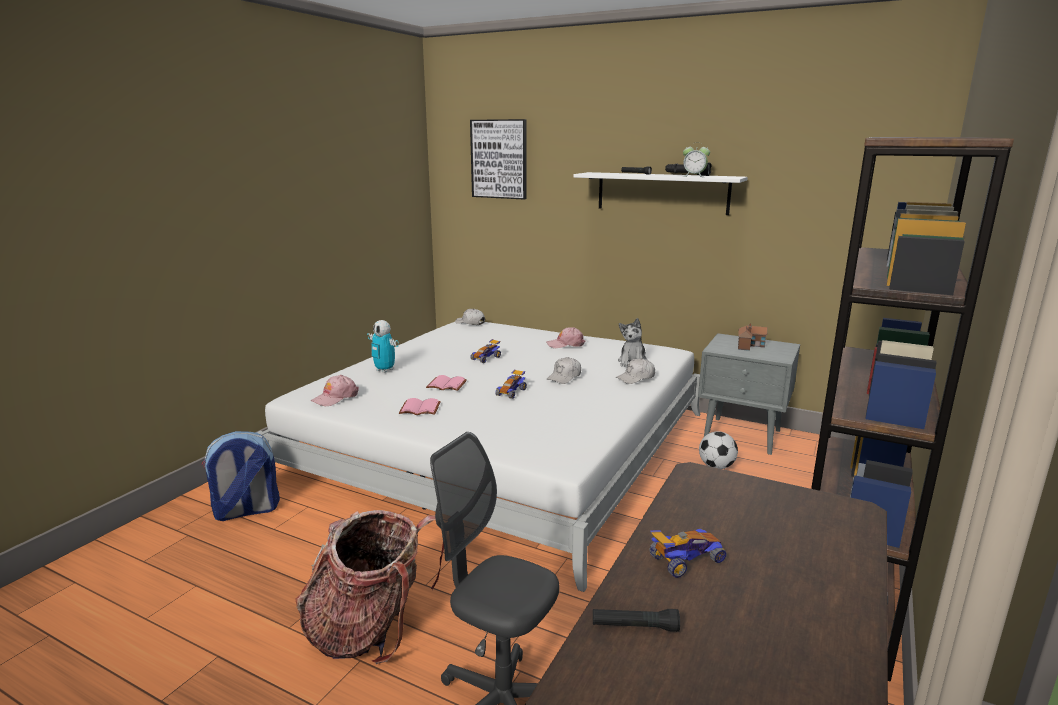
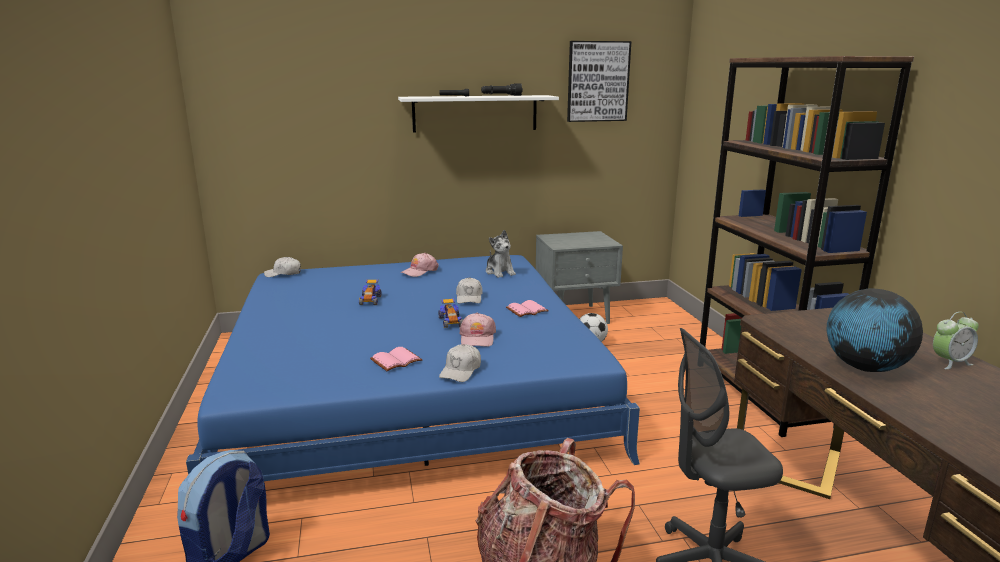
camera: 40 degrees left, 0 degrees up
white bed [256,321,701,592] -> blue bed [186,255,640,481]
pink cap [311,375,359,406] -> pink cap moved to [459,313,496,347]
toy robot [367,320,399,373] -> none
pink book [426,375,467,391] -> pink book moved to [506,300,549,317]
picture [470,119,527,199] -> picture moved to [567,41,631,122]
black flashlight [593,609,680,632] -> none
white cap [616,358,655,384] -> white cap moved to [439,344,481,382]
toy car [649,529,727,578] -> globe [826,289,923,372]
alarm clock [682,142,710,177] -> alarm clock moved to [933,312,979,369]
toy house [738,324,768,351] -> none

